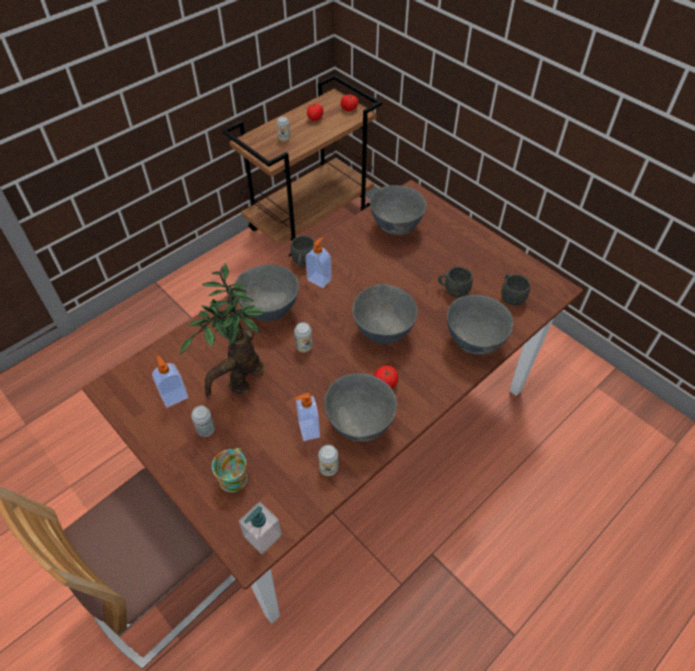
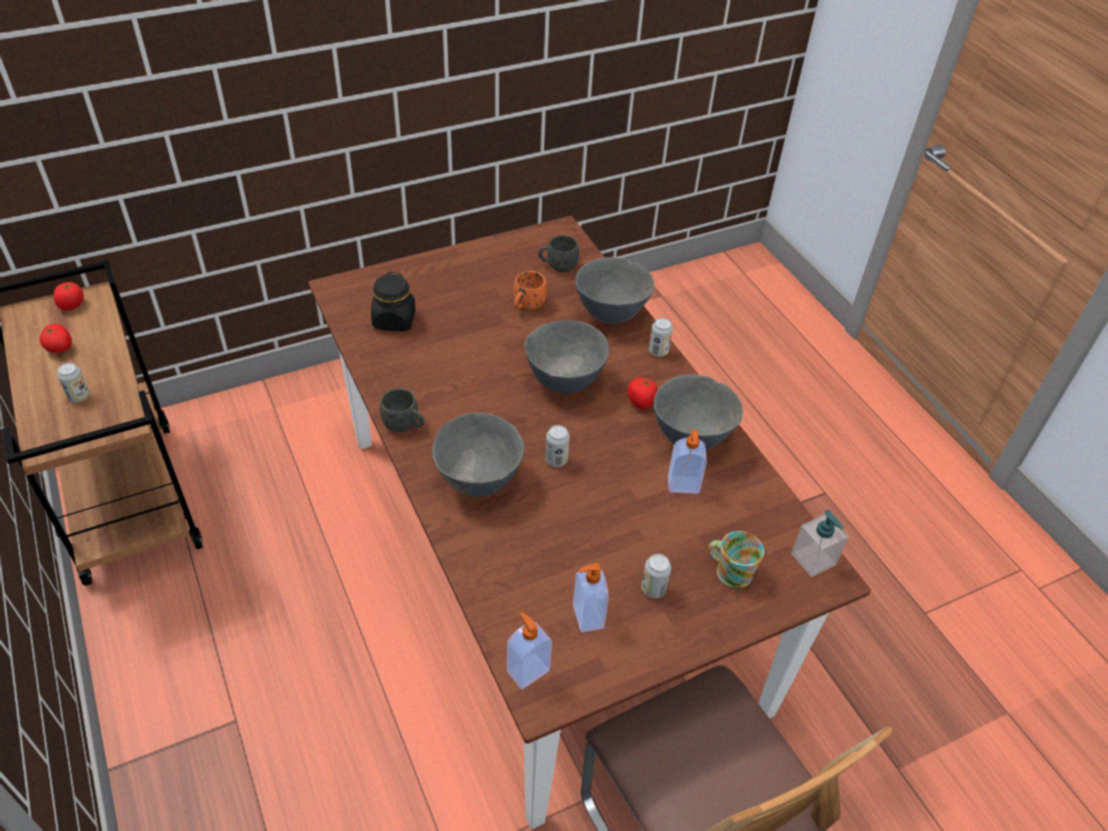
camera: 75 degrees left, 5 degrees down
potted plant [180,263,266,397] -> none
soap dispenser [306,238,332,288] -> soap dispenser moved to [507,612,552,689]
can [318,445,339,476] -> can moved to [649,318,673,357]
grey bowl [370,185,426,235] -> black jar [371,272,416,331]
grey mug [438,267,473,298] -> orange mug [514,271,547,310]

